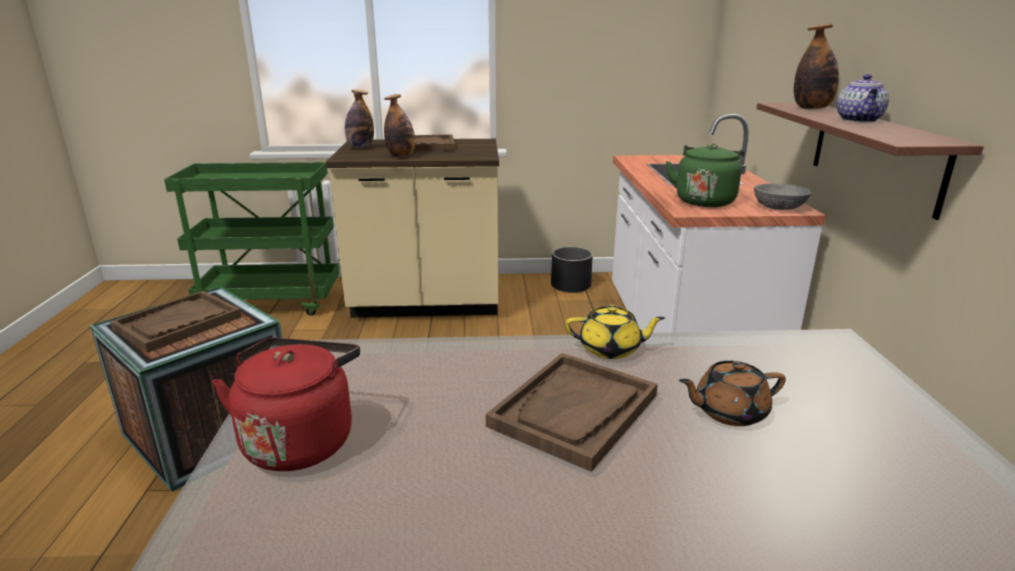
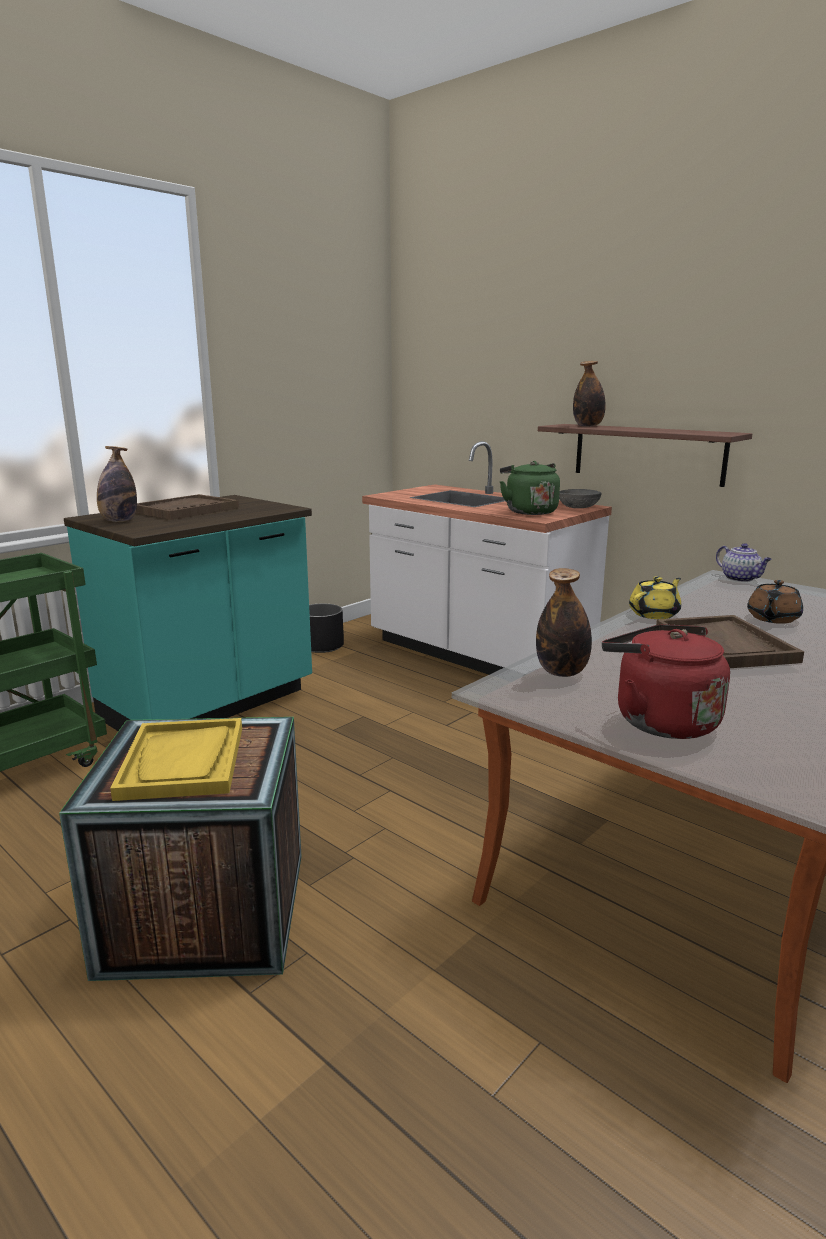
camera: 45 degrees left, 5 degrees down
brown tray [110,291,242,353] -> yellow tray [110,718,242,801]
beige counter [326,139,499,318] -> turquoise counter [64,495,312,731]
bottle [384,94,415,157] -> bottle moved to [536,568,592,677]
teapot [837,74,889,122] -> teapot moved to [716,543,772,582]

